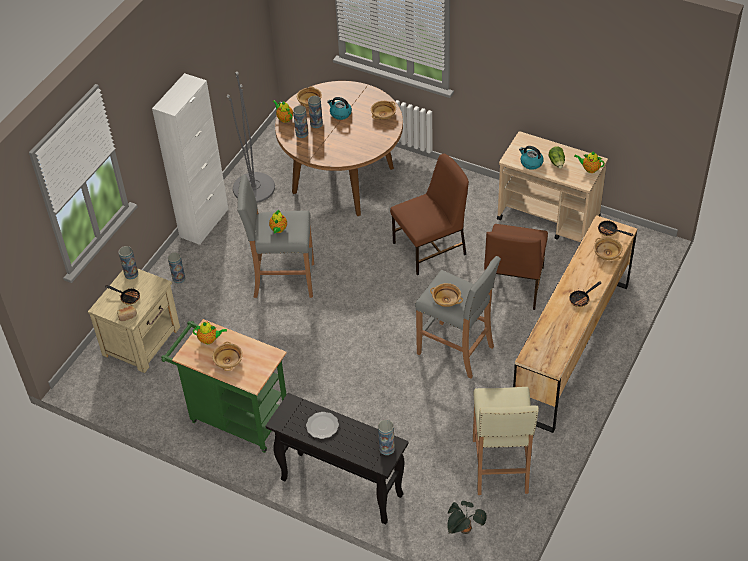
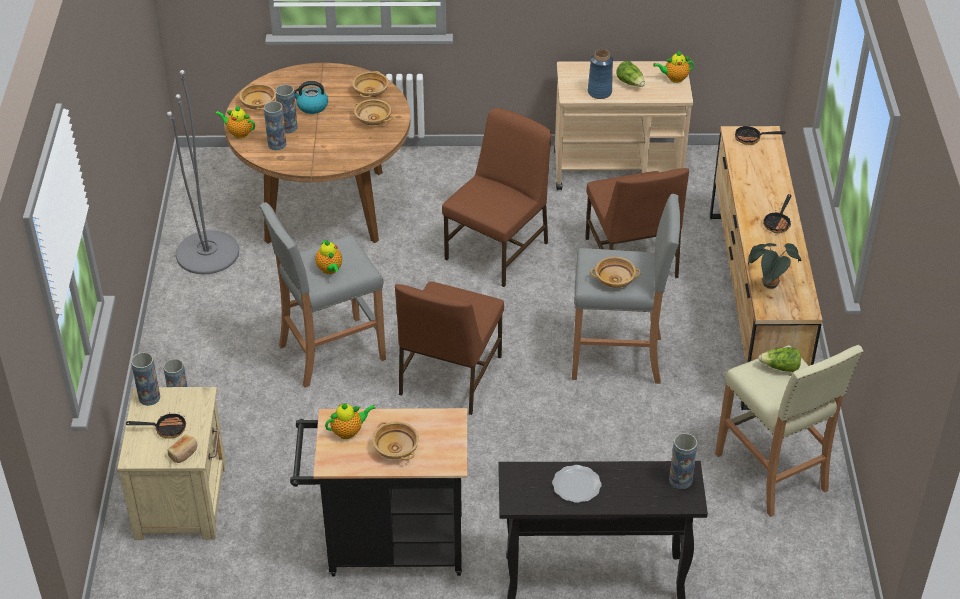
camera: 30 degrees left, 5 degrees down
white cabinet [152,73,229,245] -> none
green cart [161,319,287,453] -> black cart [290,408,467,577]
potted plant [447,501,487,534] -> potted plant moved to [748,243,801,289]
kettle [519,146,544,170] -> blue vase [588,49,613,99]
beige bowl [594,238,623,261] -> beige bowl moved to [353,99,393,125]
none -> brown chair [395,281,504,415]
none -> lettuce [758,347,801,372]

